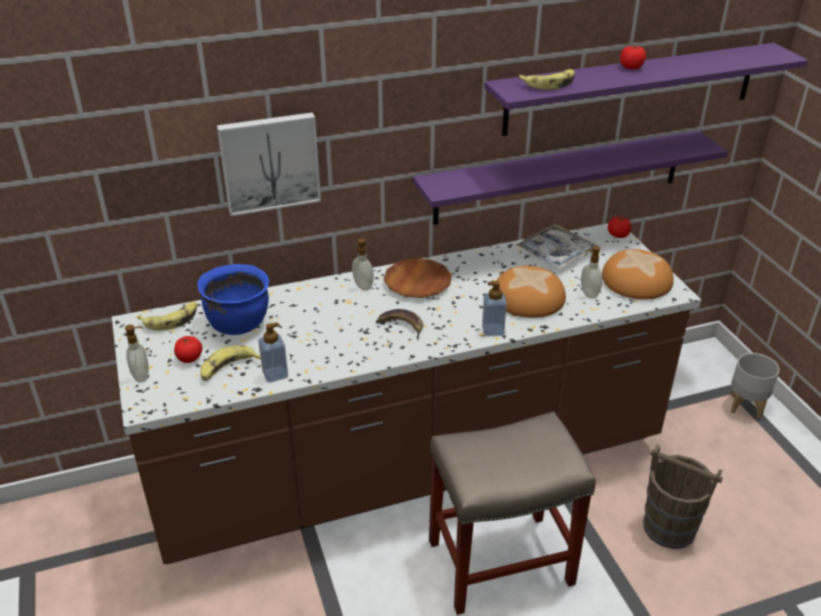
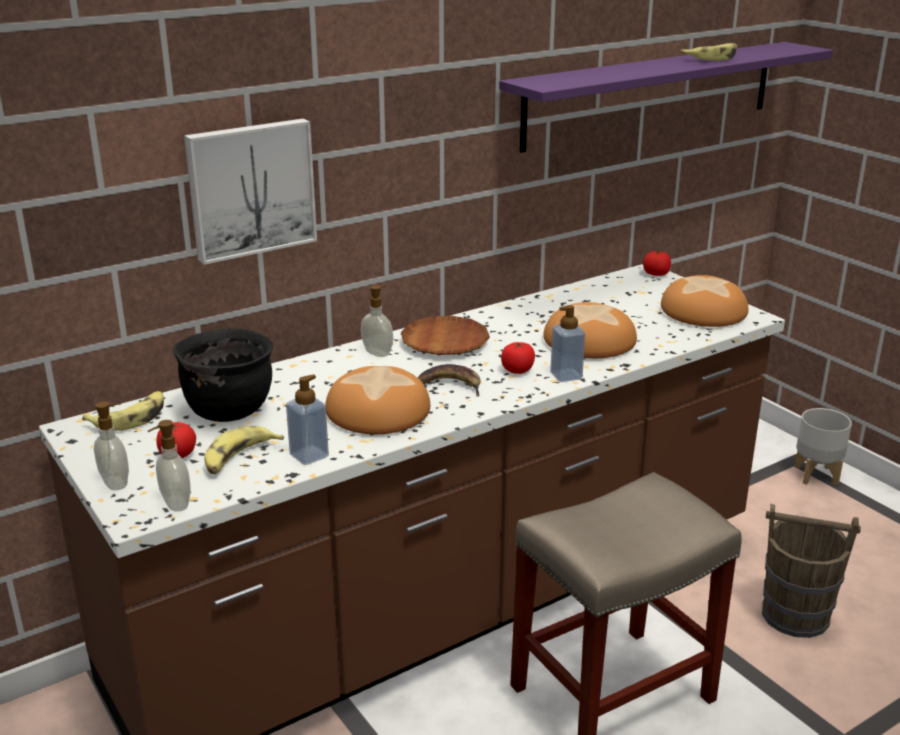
camera: 15 degrees left, 10 degrees down
blue cooking pot [197,264,269,335] -> black cooking pot [173,328,273,422]
purple shelf [413,131,728,225] -> none
tray [516,224,597,269] -> none
banana [518,69,575,90] -> banana moved to [680,43,737,61]
soap dispenser [581,246,603,299] -> soap dispenser moved to [148,420,191,512]
tomato [620,45,646,70] -> tomato moved to [501,342,535,374]
none -> bread [325,366,430,434]

